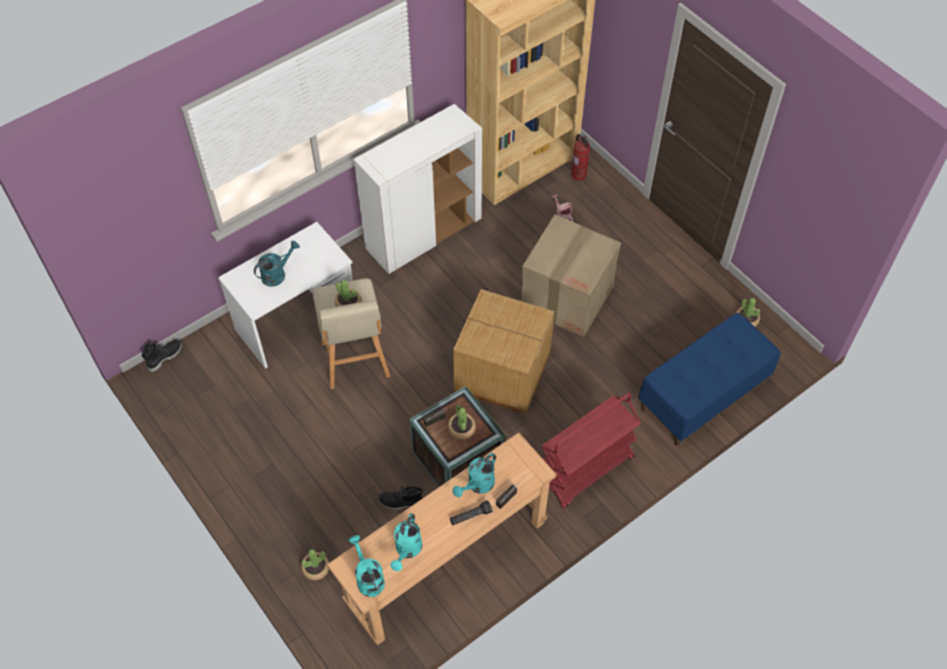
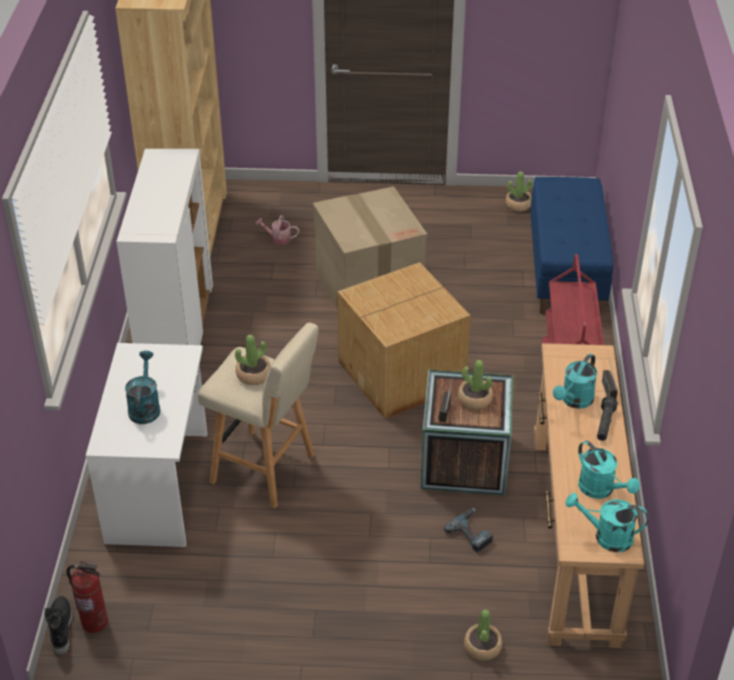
camera: 50 degrees left, 15 degrees down
black boot [378,485,423,510] -> power drill [444,508,493,553]
turquoise watering can [453,453,496,497] -> turquoise watering can turned 45 degrees clockwise [553,354,597,409]
fire extinguisher [571,134,590,181] -> fire extinguisher moved to [67,561,108,633]

